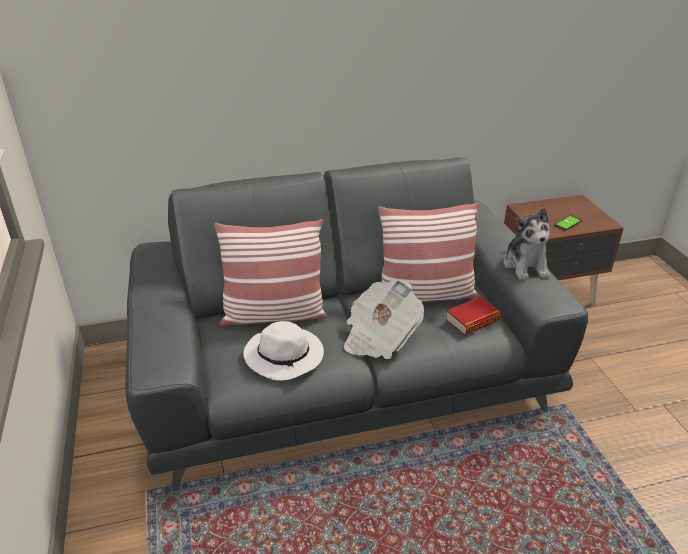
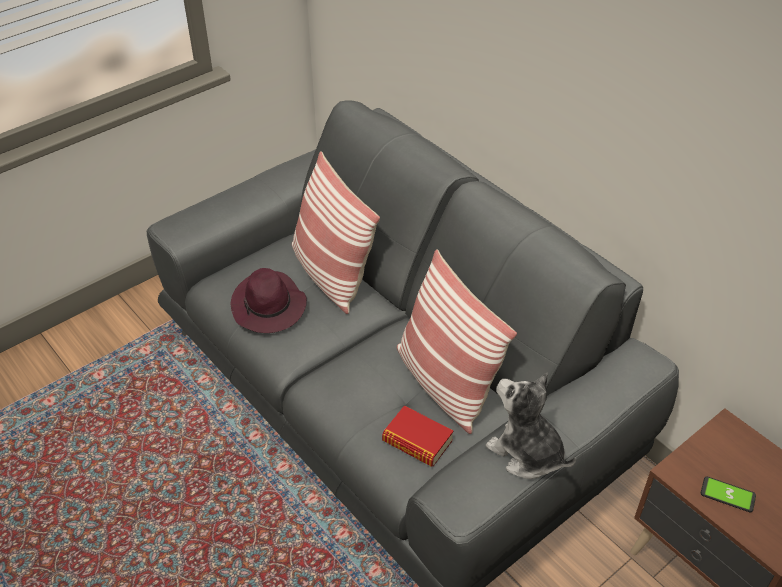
camera: 65 degrees right, 10 degrees up
white hat [243,321,324,381] -> purple hat [230,268,307,333]
newspaper [344,280,424,359] -> none
plush toy [503,208,550,280] -> plush toy turned 75 degrees clockwise [486,372,576,479]

